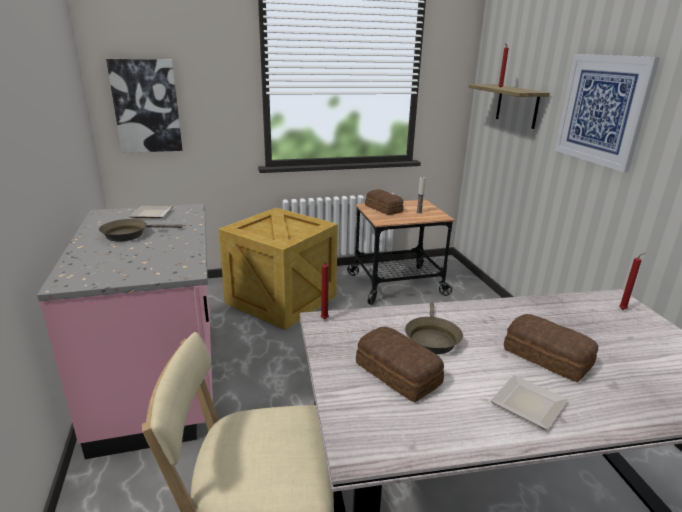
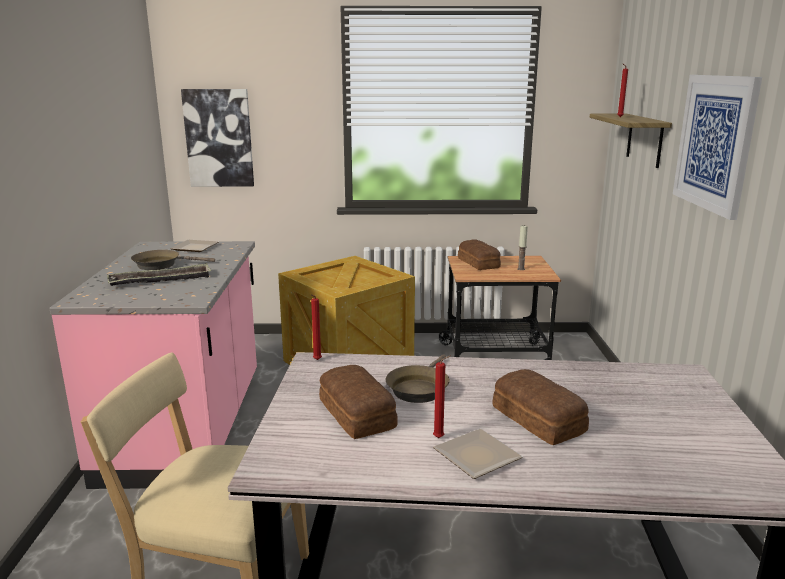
camera: 15 degrees right, 5 degrees down
red candle [619,253,645,310] -> red candle moved to [433,355,451,438]
none -> tray [107,263,211,286]

